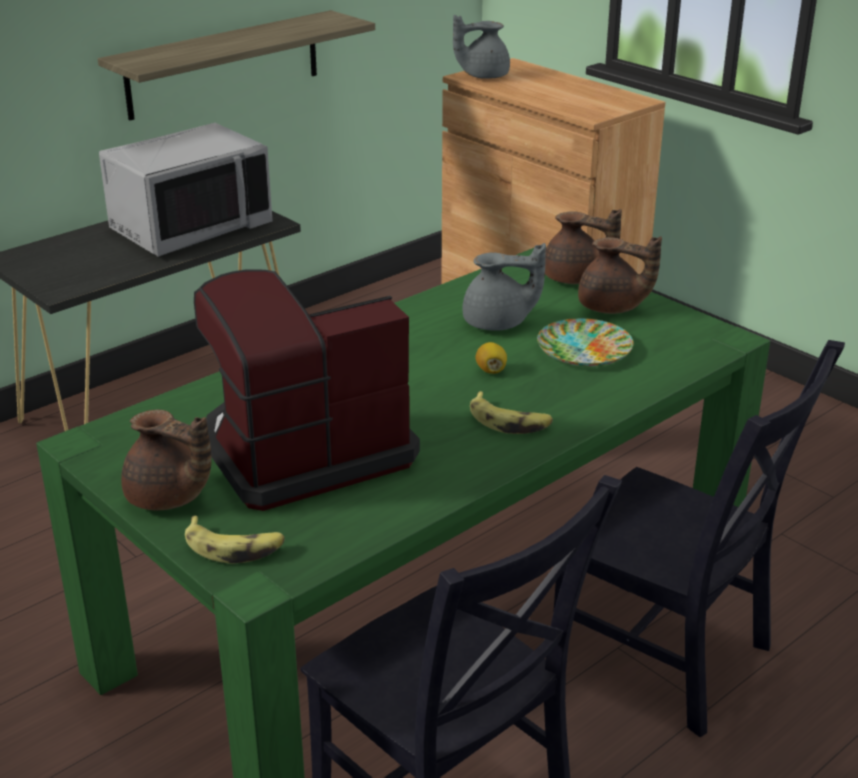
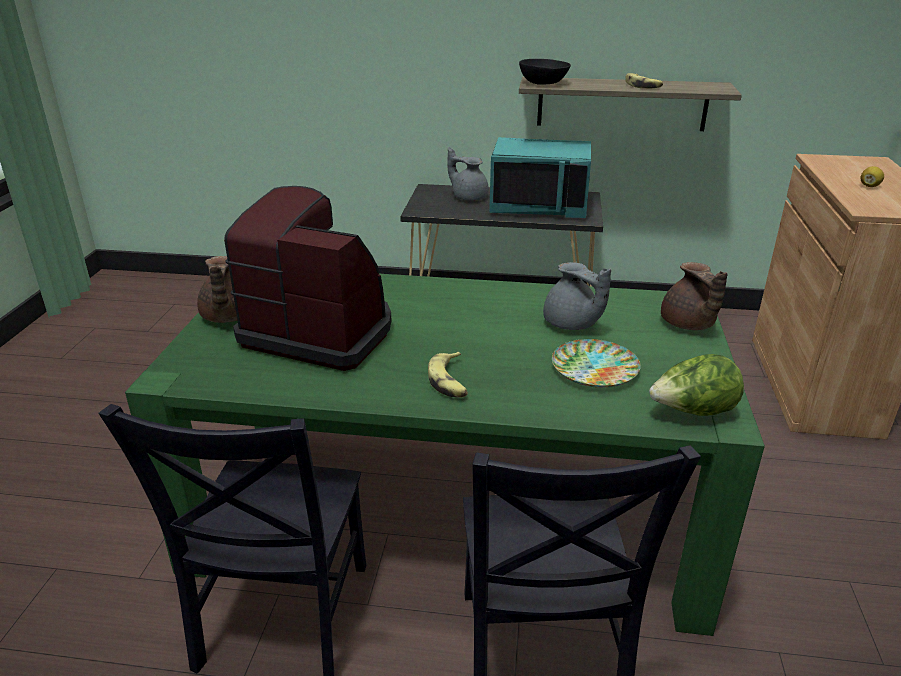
camera: 50 degrees right, 0 degrees up
grey microwave [99,123,273,257] -> turquoise microwave [489,137,591,218]
banana [185,516,285,564] -> banana moved to [625,73,663,88]
grey teapot [453,15,510,79] -> grey teapot moved to [447,147,489,201]
lemon [475,342,507,374] -> lemon moved to [860,166,884,187]
brown teapot [578,237,662,314] -> none
none -> black bowl [519,59,571,85]
none -> lettuce [649,354,744,416]

